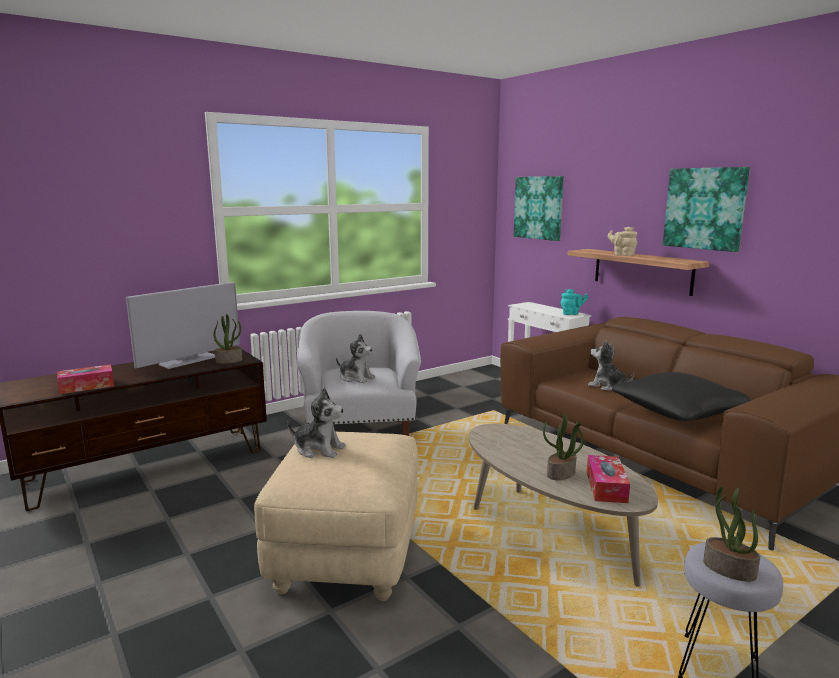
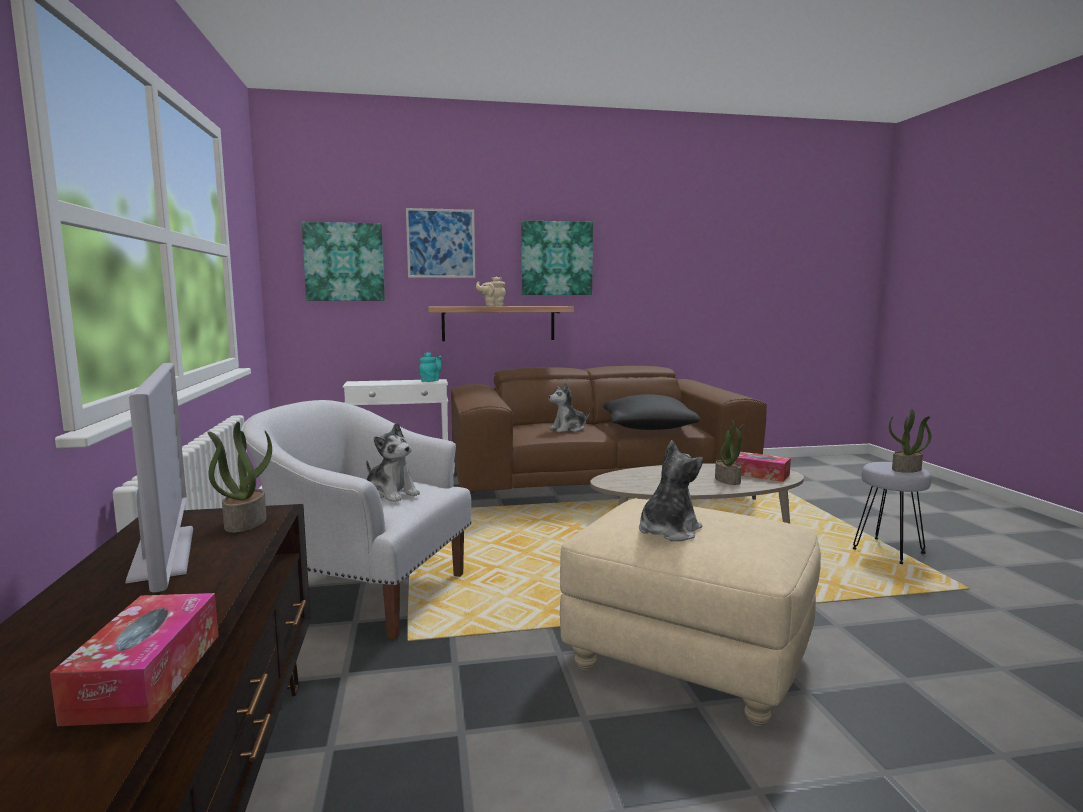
camera: 65 degrees left, 5 degrees down
plush toy [336,334,375,383] -> plush toy turned 75 degrees clockwise [366,422,420,502]
none -> picture [406,208,475,278]

